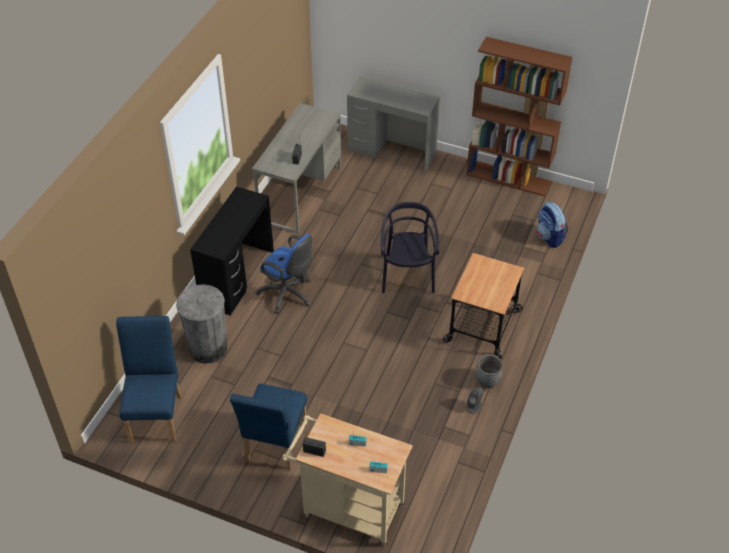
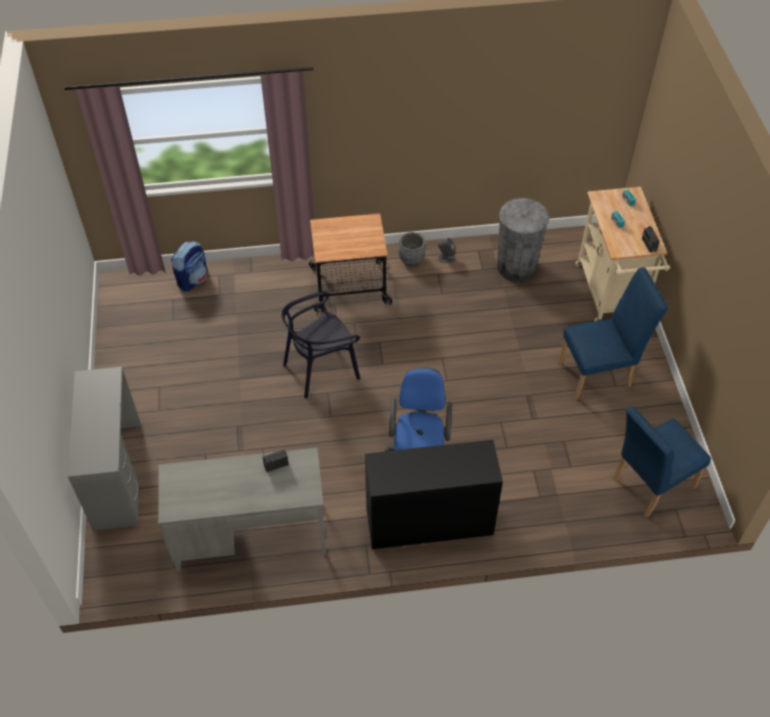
camera: 120 degrees left, 5 degrees up
grey trash can [176,284,227,364] -> grey trash can moved to [497,198,549,282]
brown bookcase [466,37,573,196] -> none

